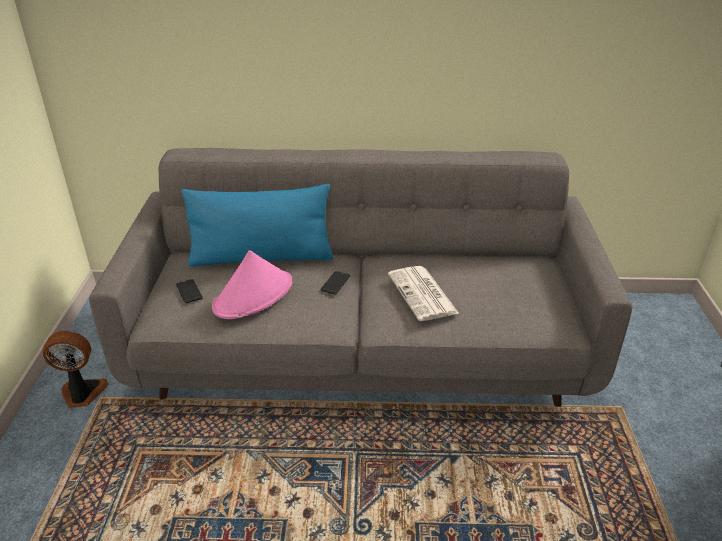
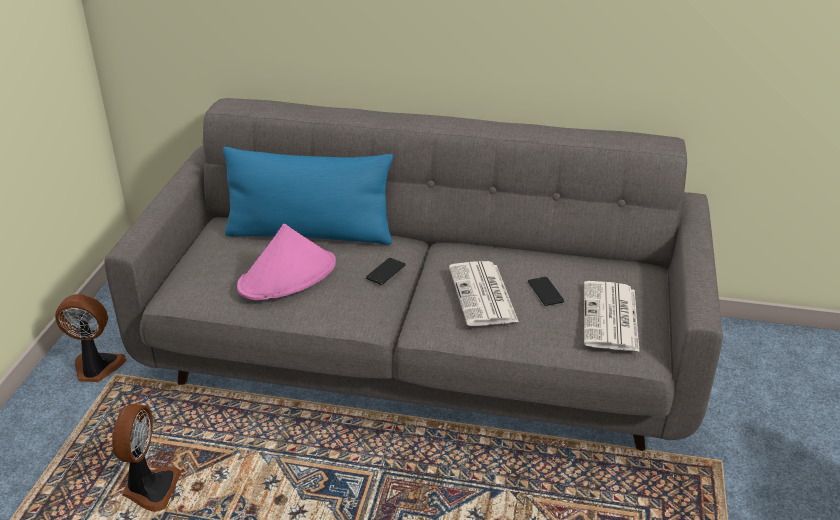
camera: 10 degrees right, 0 degrees up
phone [176,279,203,303] -> phone moved to [528,277,564,306]
none -> fan [112,404,182,512]
none -> newspaper [584,281,640,352]

